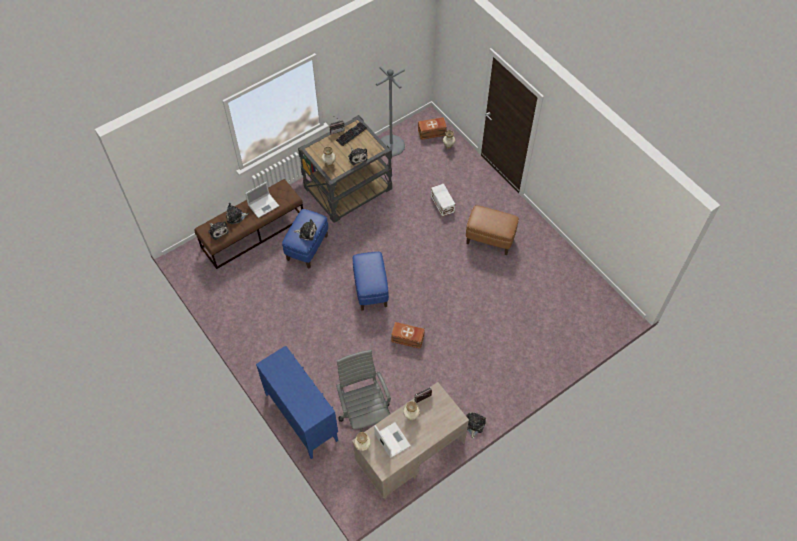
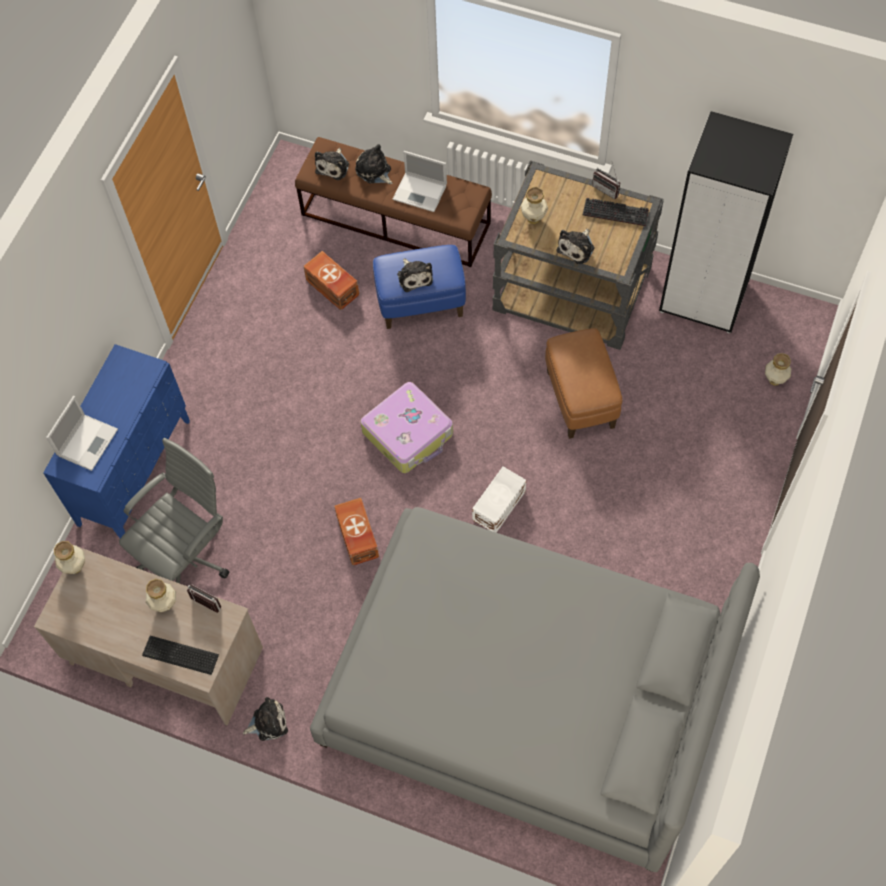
camera: 60 degrees right, 5 degrees up
blue ottoman [353,251,389,311] -> suitcase [360,382,453,473]
laptop [374,422,411,458] -> laptop moved to [46,396,118,471]
grey clothes rack [376,66,405,157] -> wardrobe [659,111,793,333]
brown storage box [418,117,447,140] -> brown storage box moved to [303,251,359,310]
white storage box [431,184,455,216] -> white storage box moved to [472,467,526,533]
brown ottoman [466,205,519,255] -> brown ottoman moved to [545,328,622,439]
none -> keyboard [142,636,219,675]
none -> grey bed [310,507,760,872]

